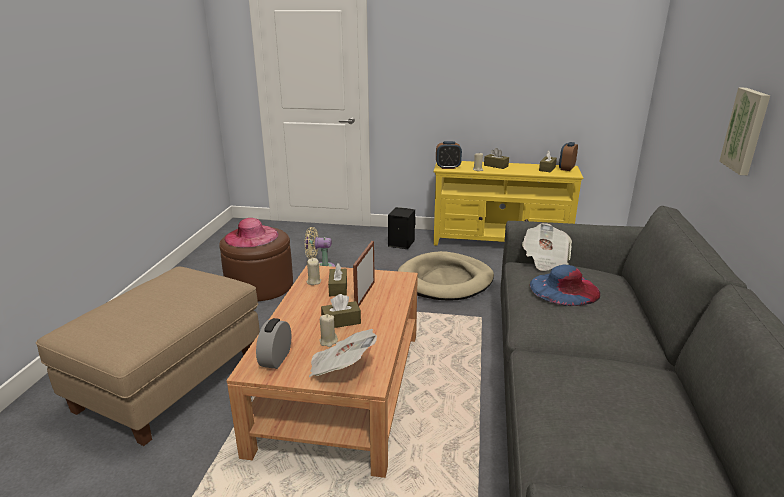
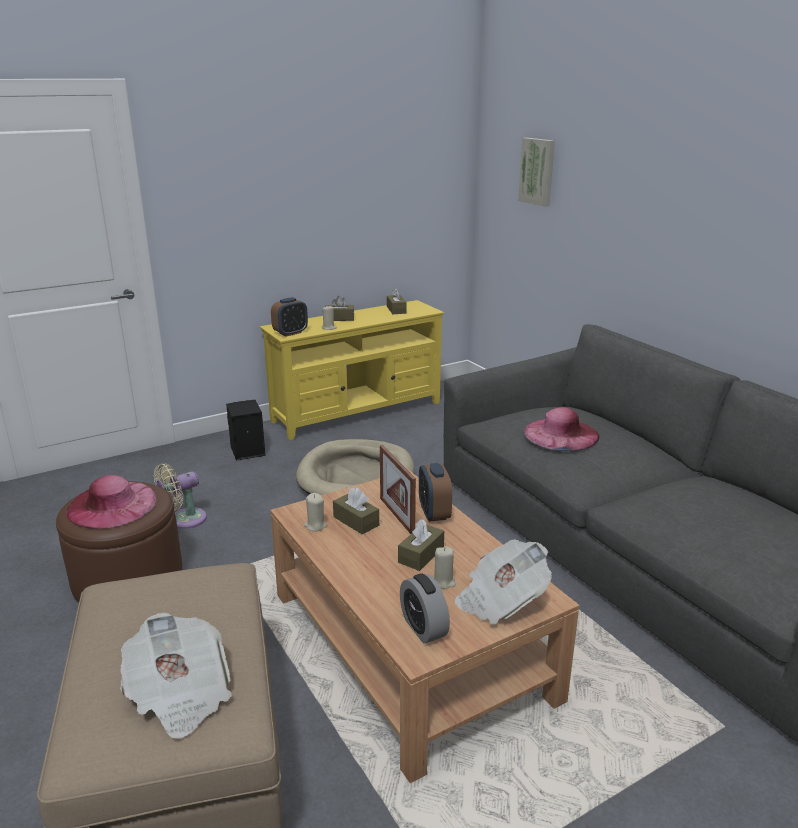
camera: 40 degrees left, 0 degrees up
newspaper [522,223,572,271] -> newspaper moved to [120,612,232,739]
blue hat [530,265,600,306] -> pink hat [524,407,600,451]
alarm clock [559,142,578,171] -> alarm clock moved to [419,463,452,522]
picture [719,88,770,175] -> picture moved to [518,138,555,206]

